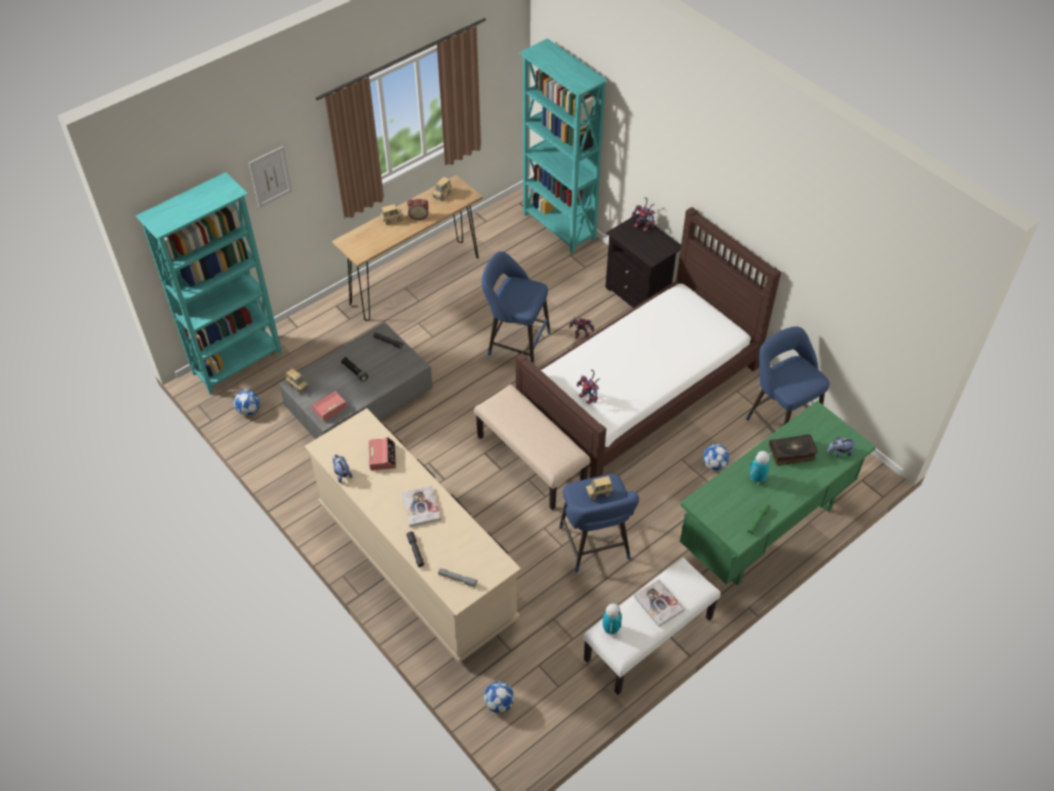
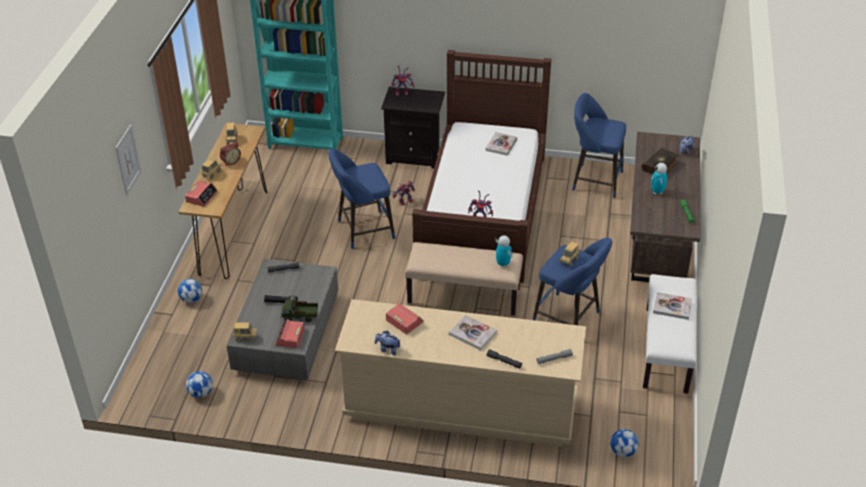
camera: 40 degrees left, 10 degrees down
turquoise bookcase [136,172,282,394] -> none
toy robot [603,599,622,634] -> toy robot moved to [495,235,513,268]
green desk [680,401,876,586] -> brown desk [630,132,700,282]
football [703,444,730,470] -> football moved to [178,279,202,303]
none -> alarm clock [185,181,218,207]
none -> toy truck [281,300,318,322]
none -> book [485,132,517,156]

